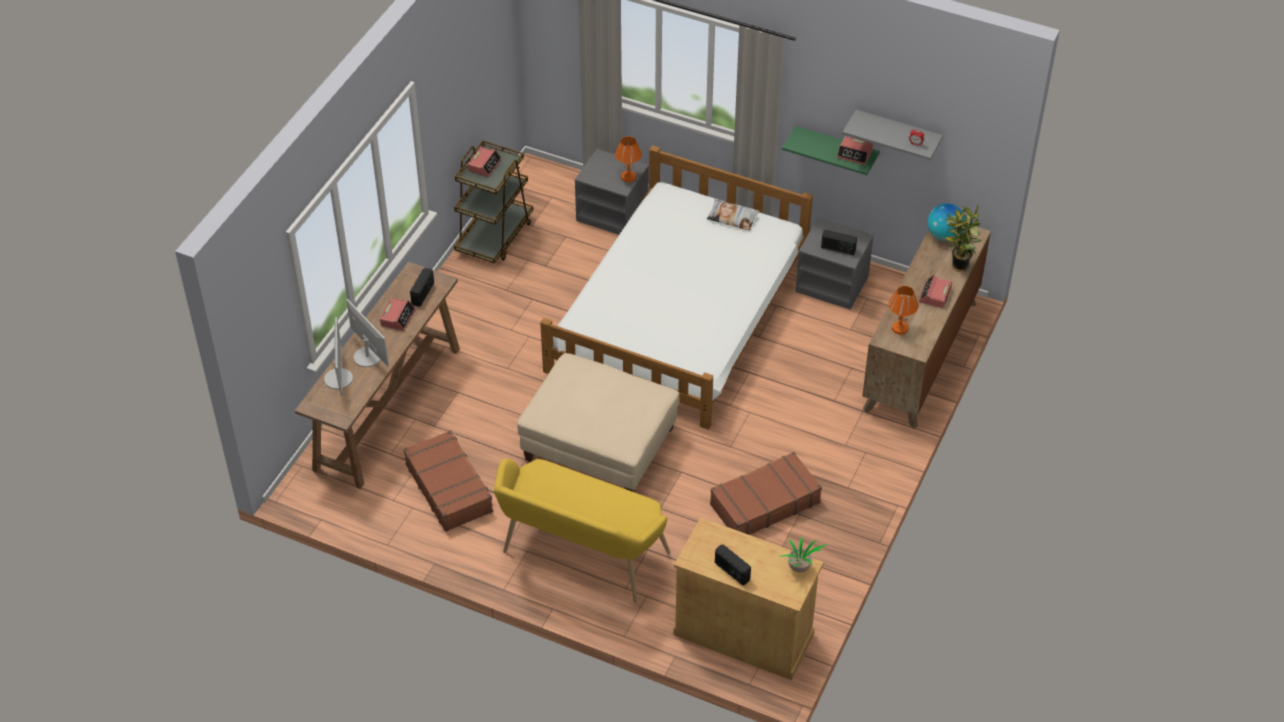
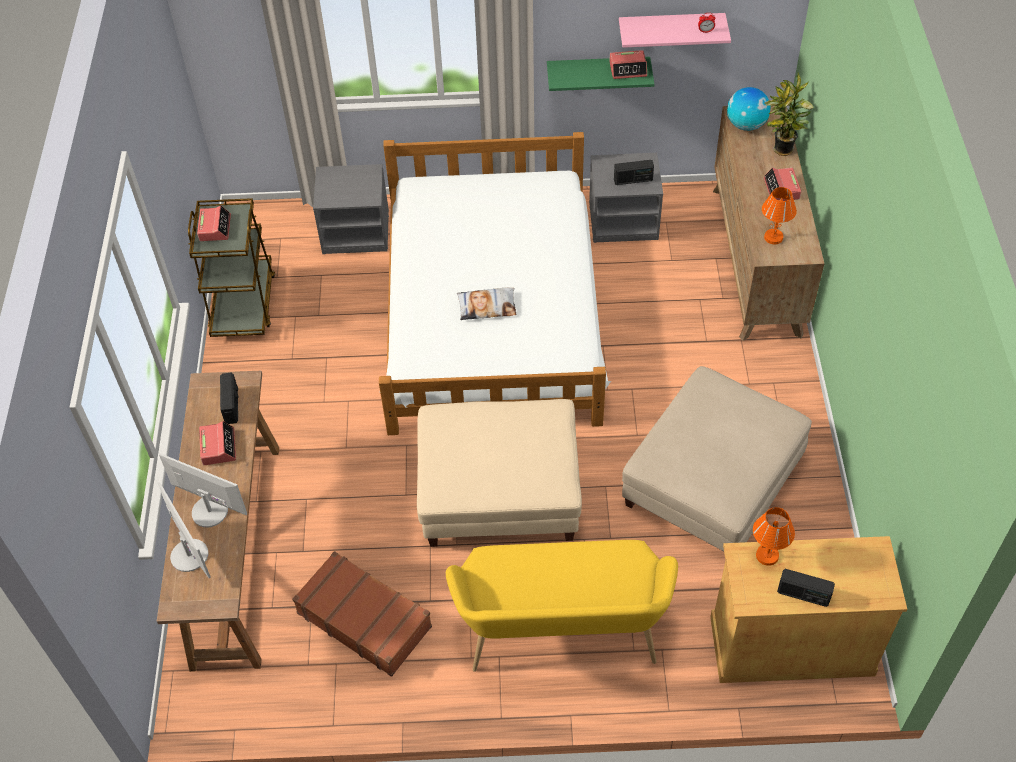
camera: 25 degrees left, 5 degrees up
orange table lamp [615,136,642,182] -> orange table lamp moved to [753,507,795,566]
pillow [707,200,760,230] -> pillow moved to [457,287,516,320]
brown suitcase [710,452,822,535] -> beige ottoman [622,366,812,551]
potted plant [780,537,827,572] -> none
grey shelf [842,110,943,160] -> pink shelf [619,13,731,48]

